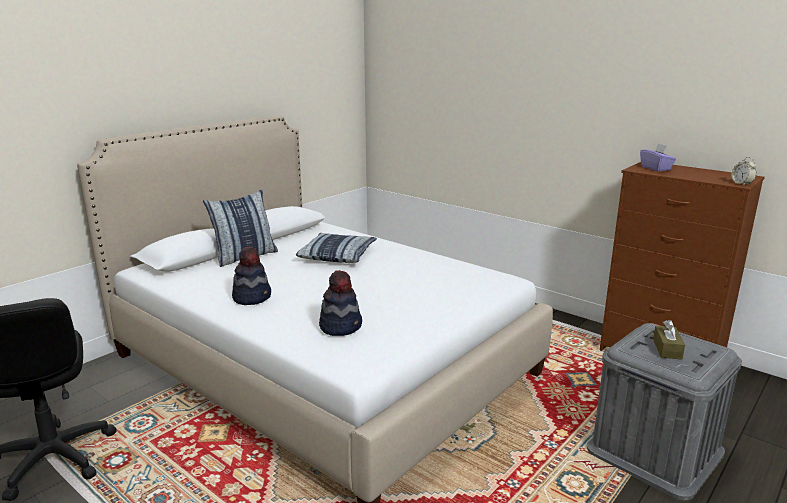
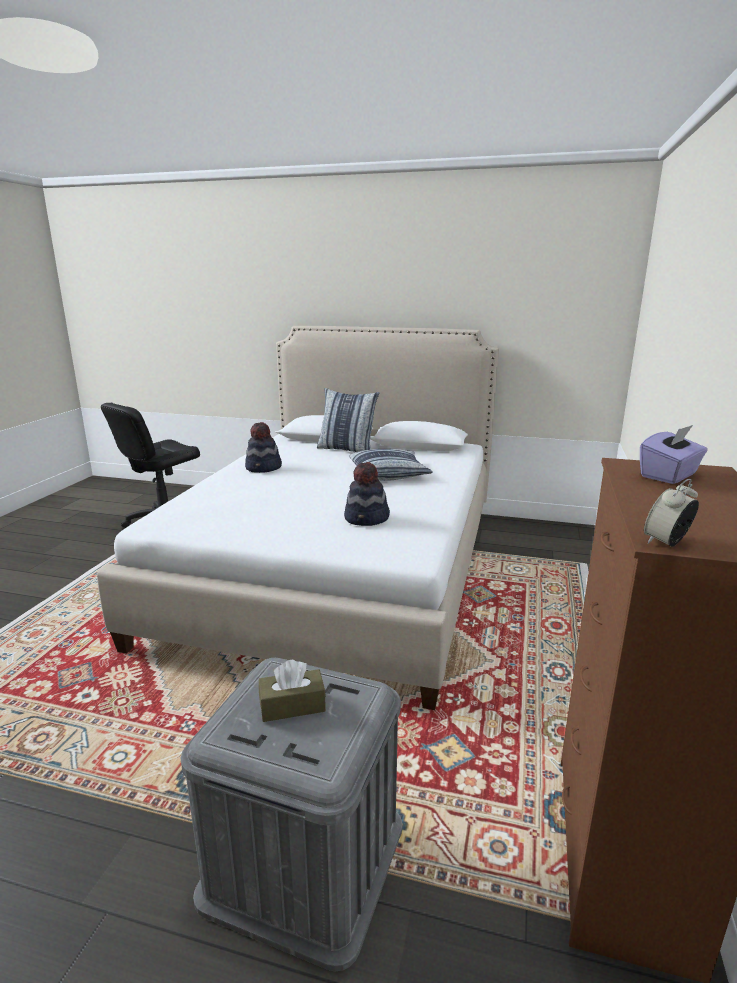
camera: 65 degrees right, 0 degrees up
hat [319,270,362,336] -> hat moved to [344,462,390,526]

